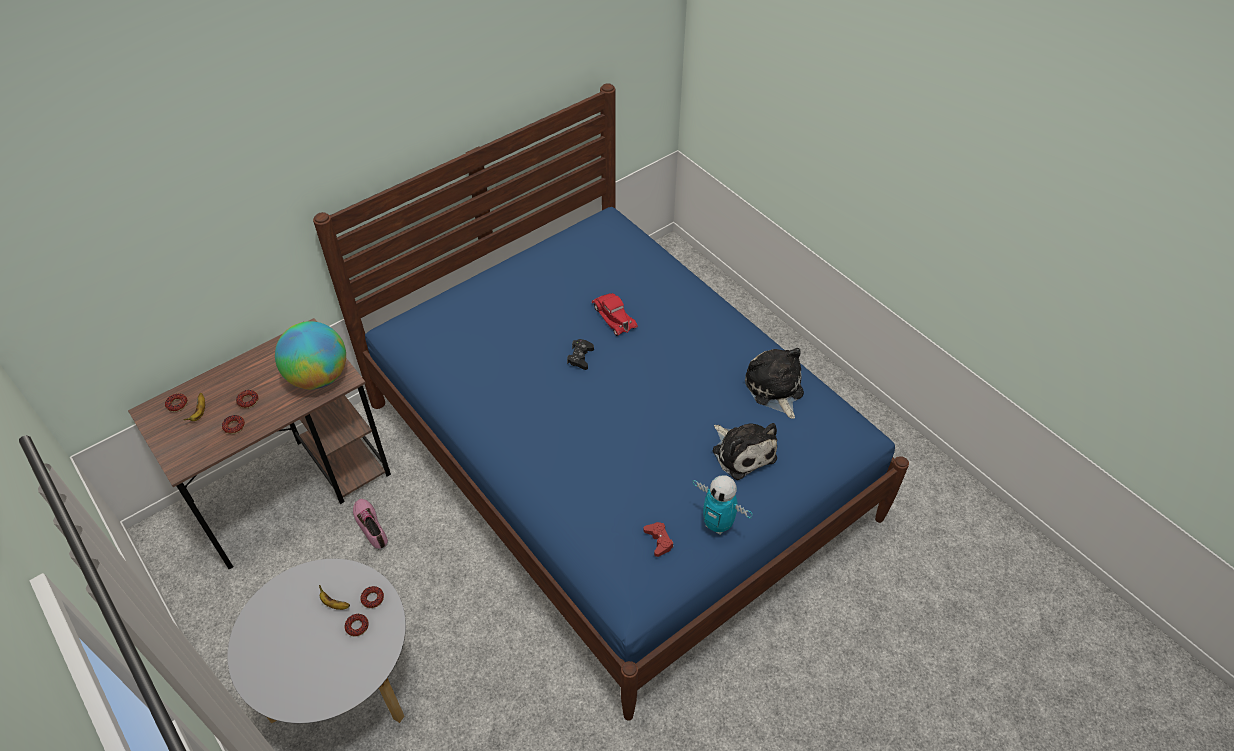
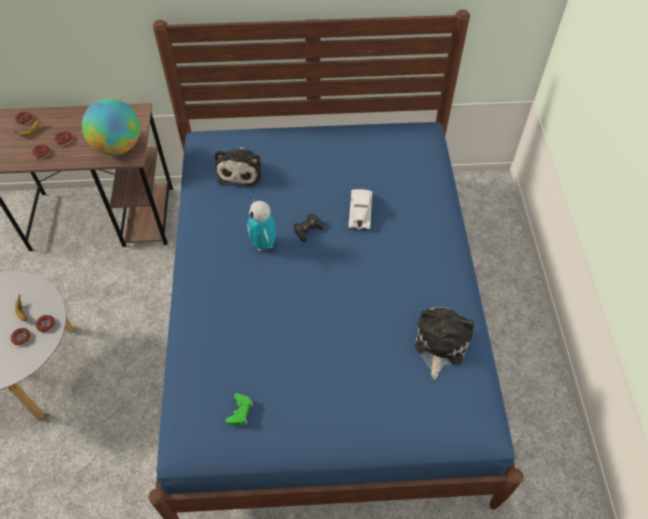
camera: 35 degrees right, 5 degrees up
shoe [353,499,388,550] -> none
red toy car [592,293,638,336] -> white toy car [349,189,372,230]
red game controller [643,522,674,557] -> green game controller [226,393,253,426]
toy robot [693,475,752,535] -> toy robot moved to [247,199,276,251]
plush toy [713,423,777,480] -> plush toy moved to [214,147,262,187]

